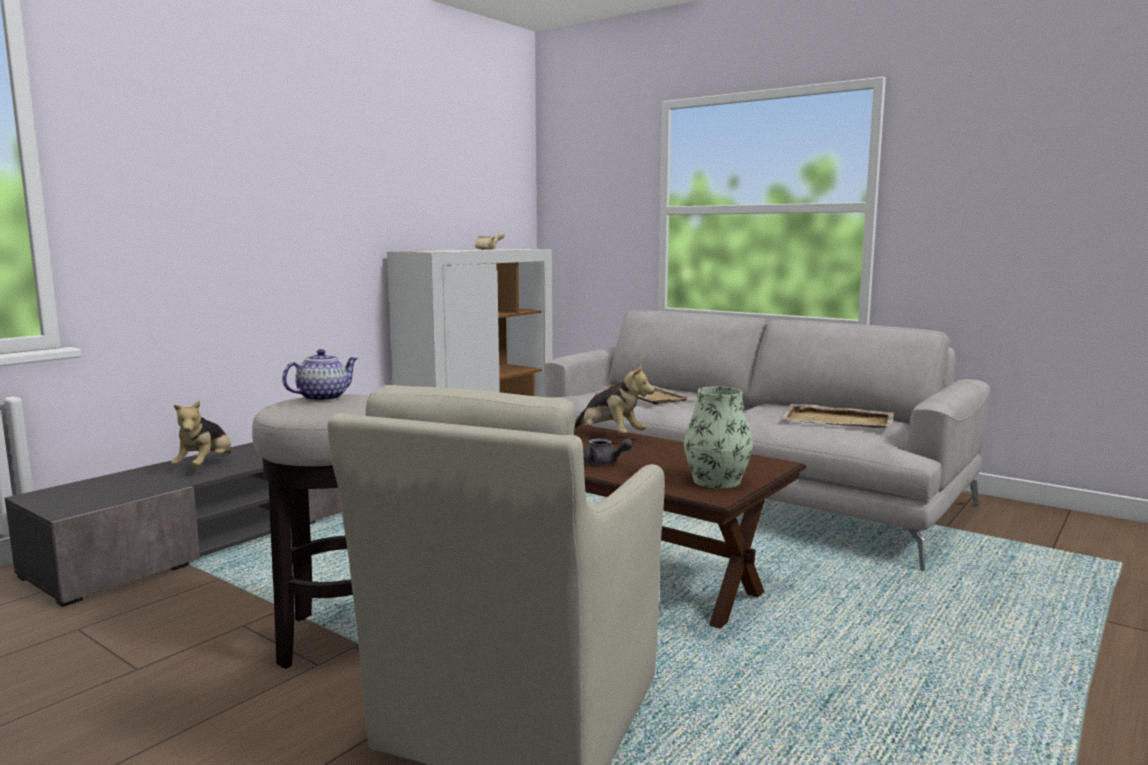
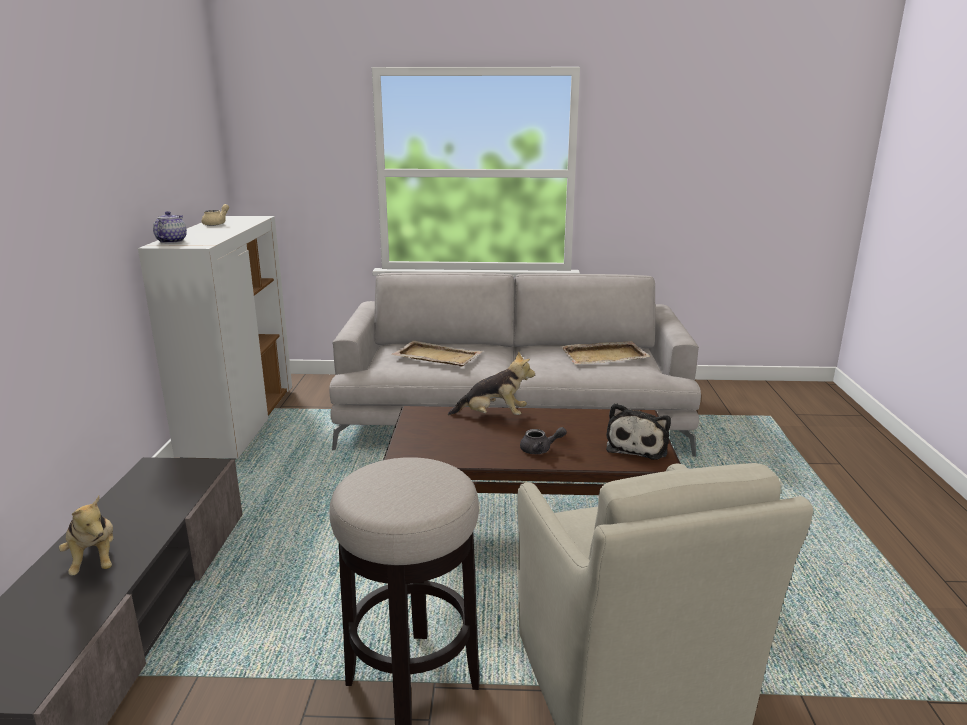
camera: 35 degrees left, 10 degrees up
teapot [282,349,358,401] -> teapot moved to [153,211,187,243]
vase [684,386,753,489] -> plush toy [606,403,671,460]

